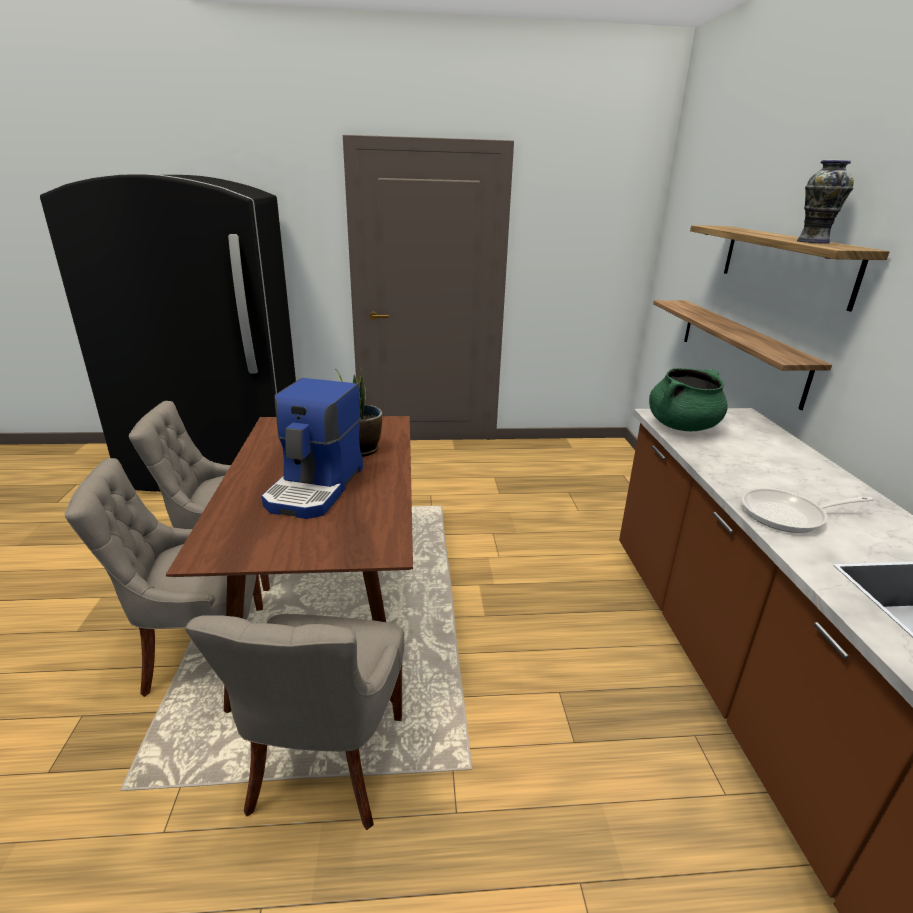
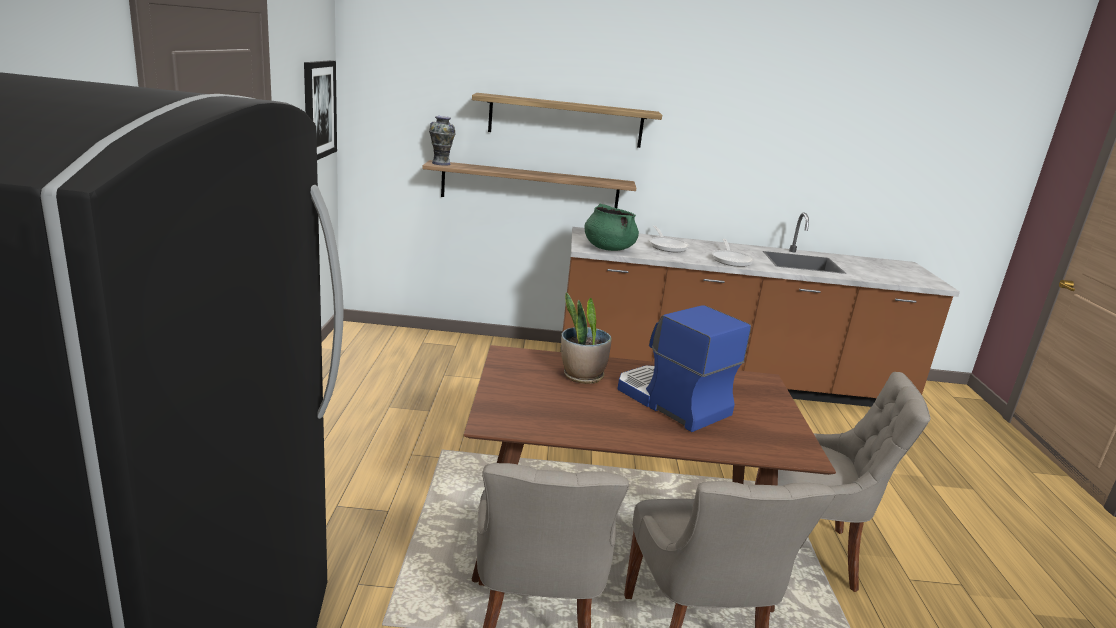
camera: 85 degrees left, 5 degrees down
coffee machine [261,378,363,519] -> coffee machine turned 150 degrees counterclockwise [618,305,751,432]
vase [797,160,854,244] -> vase moved to [429,116,456,166]
none -> picture [304,60,337,160]
none -> frying pan [649,226,690,252]

